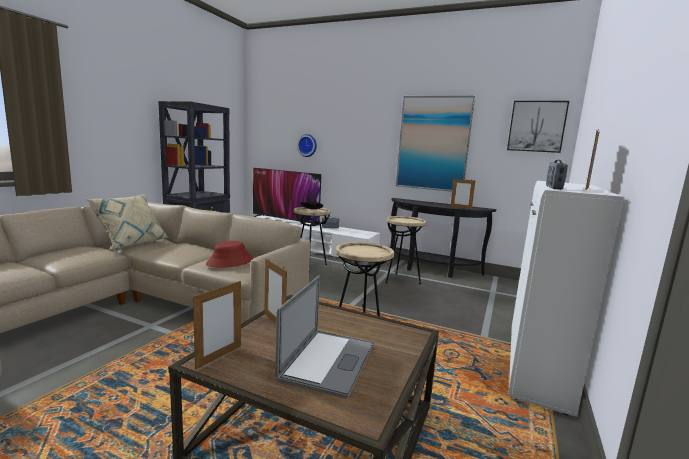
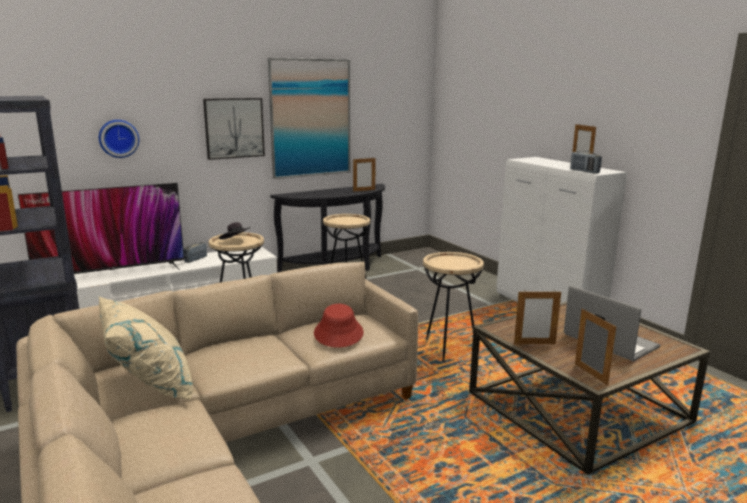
camera: 55 degrees left, 5 degrees up
picture [507,101,569,153] -> picture moved to [203,98,265,160]

